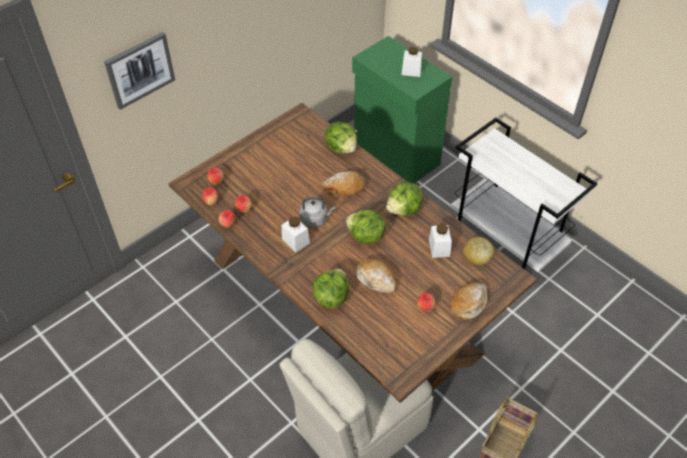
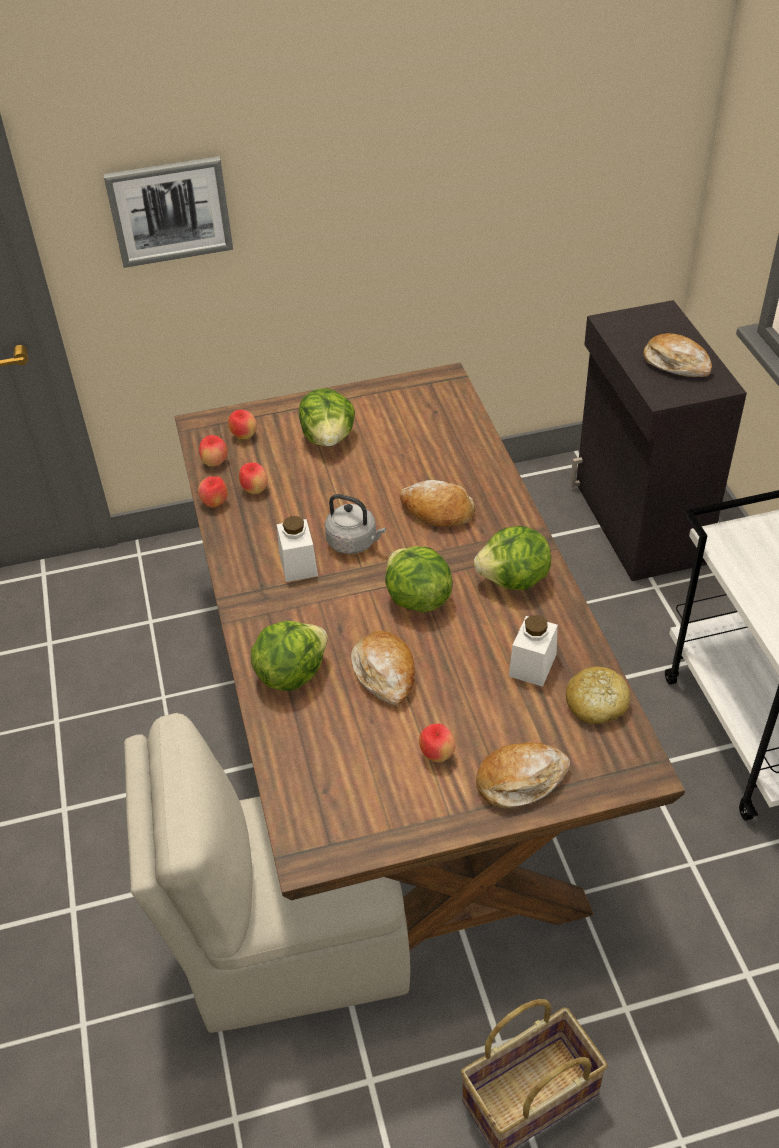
camera: 30 degrees right, 5 degrees down
lettuce [325,122,357,153] -> lettuce moved to [299,388,355,447]
green cabinet [352,36,452,183] -> black cabinet [570,300,747,581]
white jar [401,47,422,77] -> bread [643,333,712,377]

